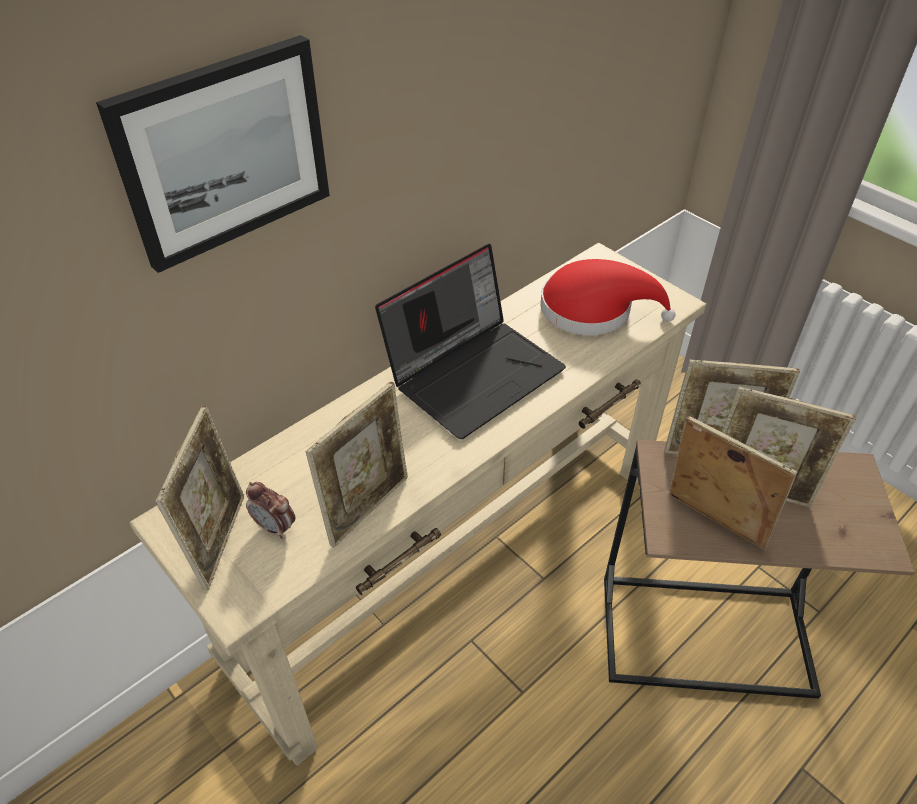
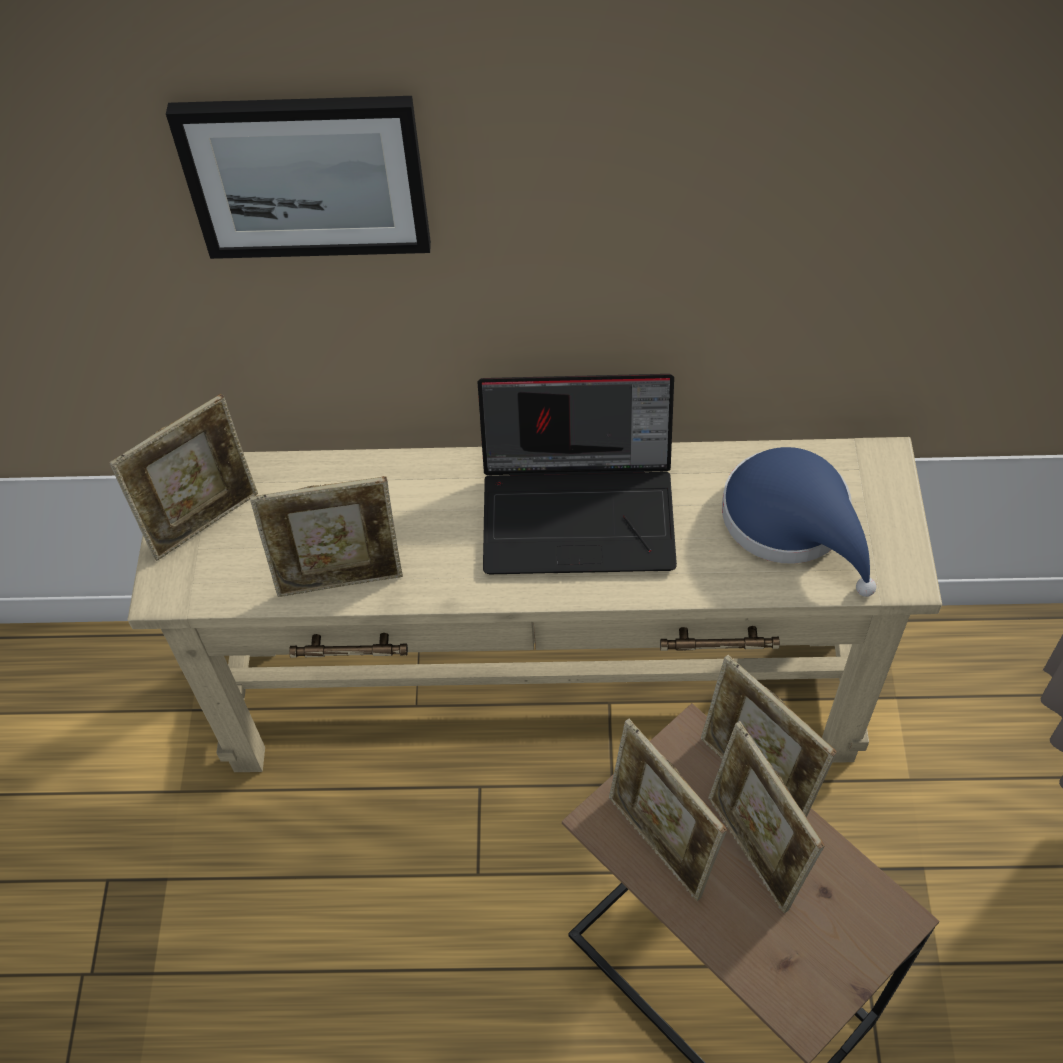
camera: 45 degrees right, 10 degrees up
alarm clock [246,482,295,539] -> none
red hat [541,259,676,335] -> blue hat [722,447,876,597]
picture frame [669,415,797,550] -> picture frame turned 150 degrees clockwise [609,719,727,901]

